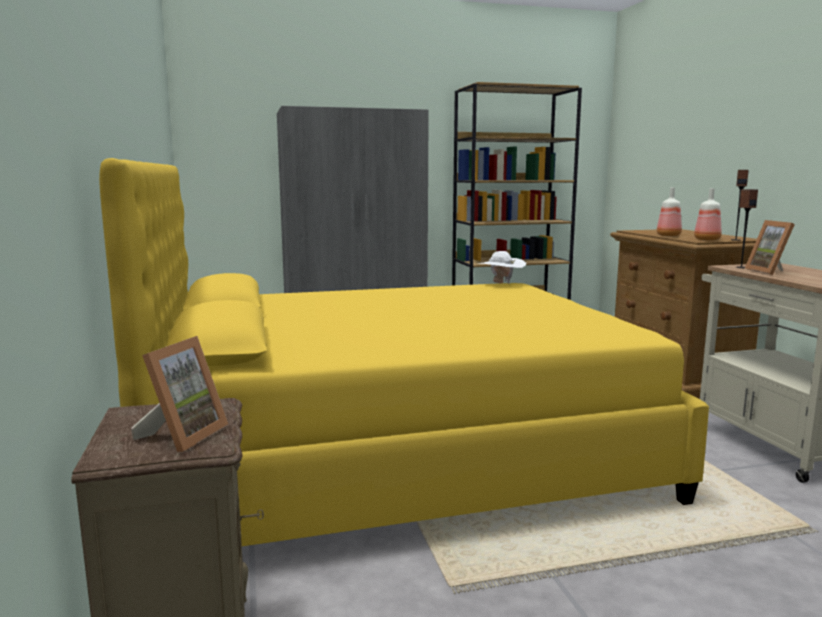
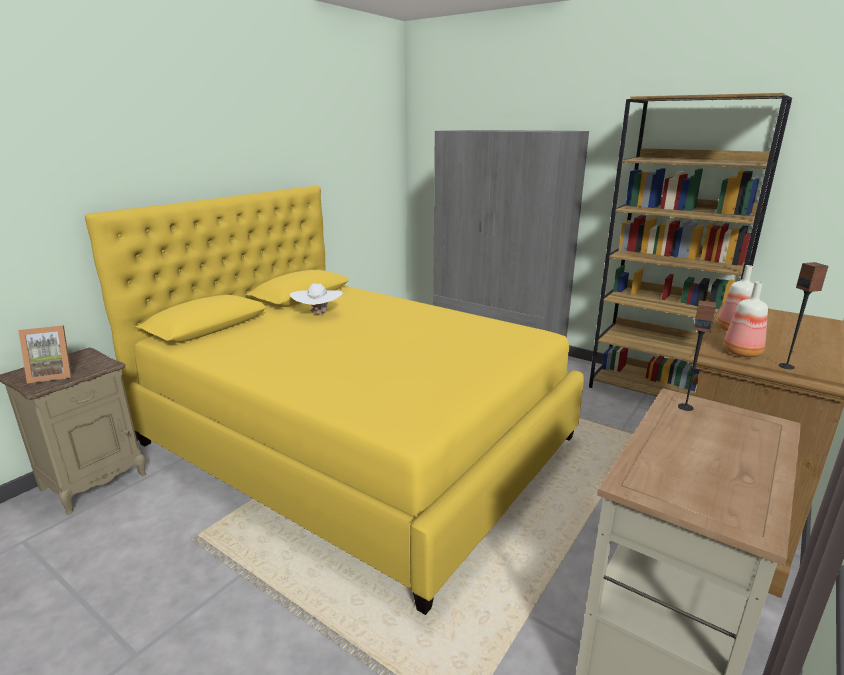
camera: 50 degrees right, 10 degrees up
white hat [476,251,526,284] -> white hat moved to [290,284,343,315]
picture frame [745,220,795,275] -> none

